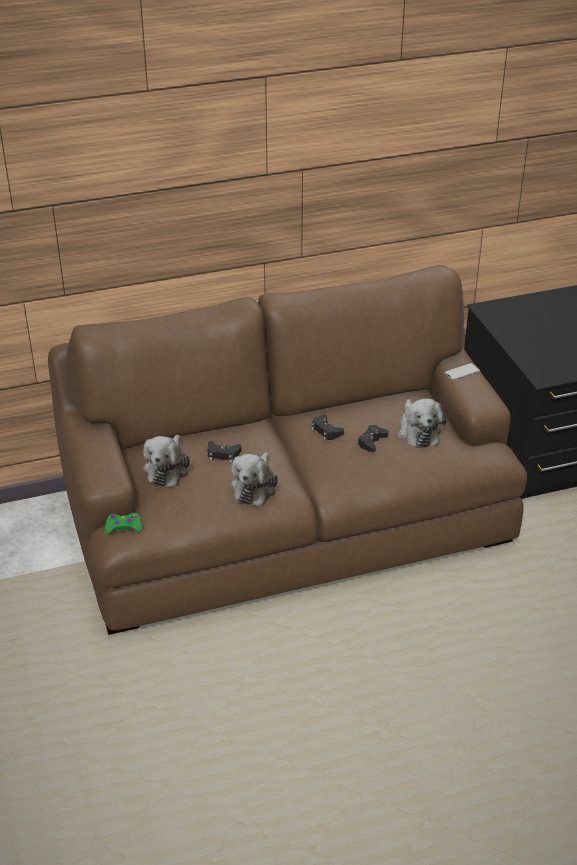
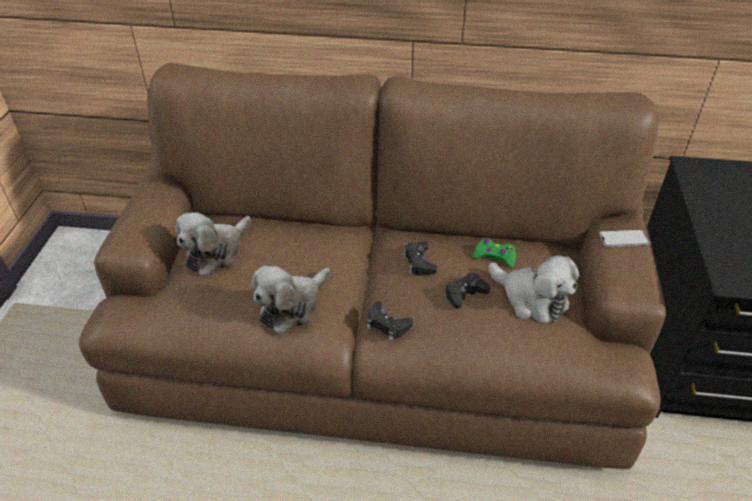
camera: 25 degrees right, 5 degrees up
green game controller [105,513,142,534] -> green game controller moved to [473,238,516,268]
black game controller [207,441,242,463] -> black game controller moved to [367,301,413,341]
plush toy [397,399,447,448] -> plush toy turned 60 degrees counterclockwise [489,255,579,323]

